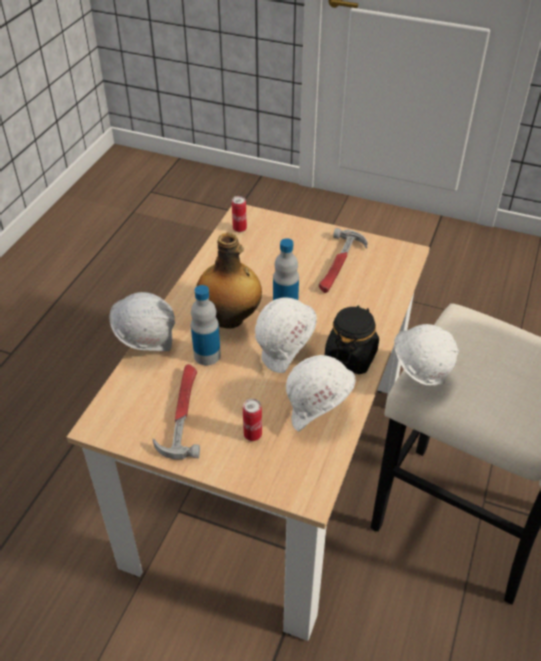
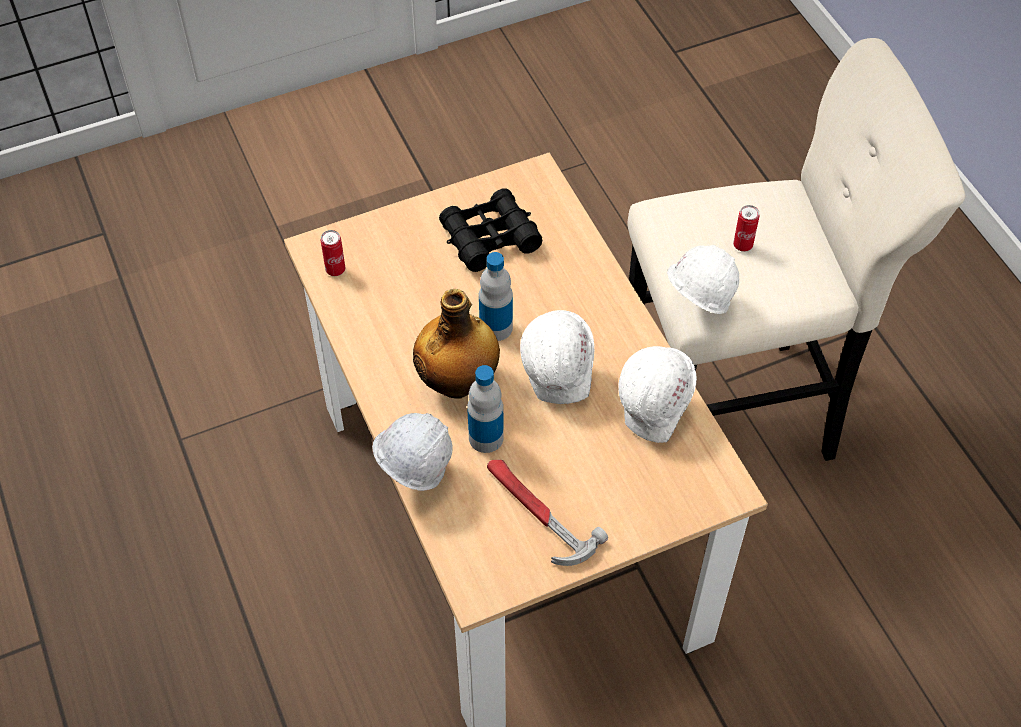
camera: 45 degrees left, 10 degrees up
can [243,399,262,441] -> can moved to [733,205,759,252]
hammer [319,228,368,293] -> black binoculars [439,188,542,272]
black jar [325,305,379,374] -> none

